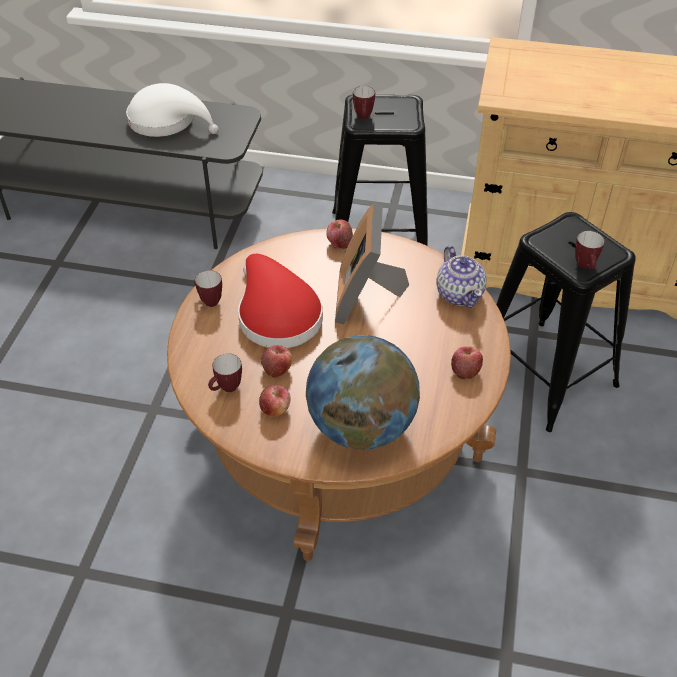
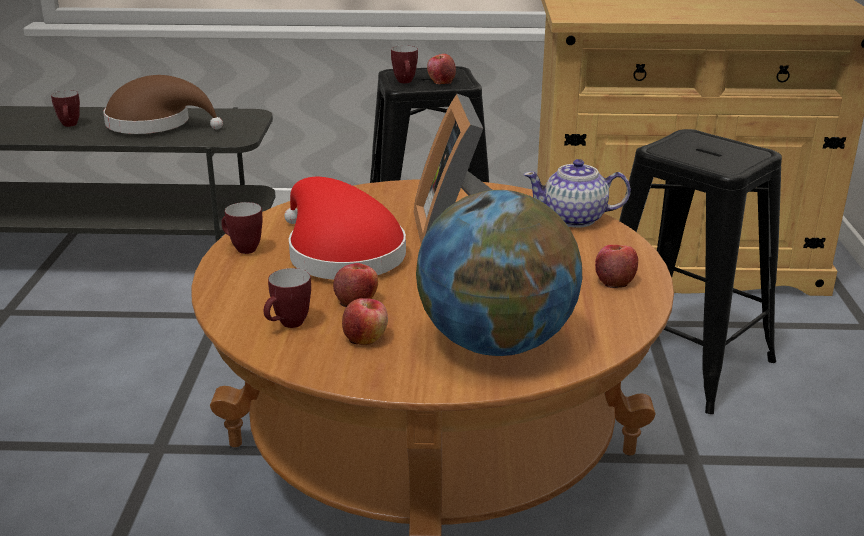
camera: 10 degrees left, 20 degrees down
white hat [126,83,219,137] -> brown hat [103,75,223,134]
apple [326,219,353,249] -> apple moved to [427,54,456,84]
teapot [436,245,487,308] -> teapot turned 120 degrees clockwise [523,159,631,228]
mug [575,231,605,270] -> mug moved to [51,90,80,127]

